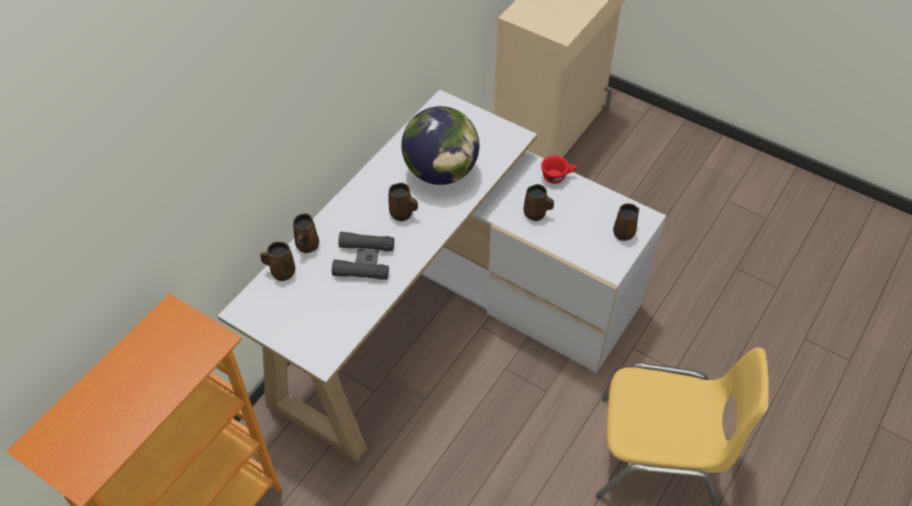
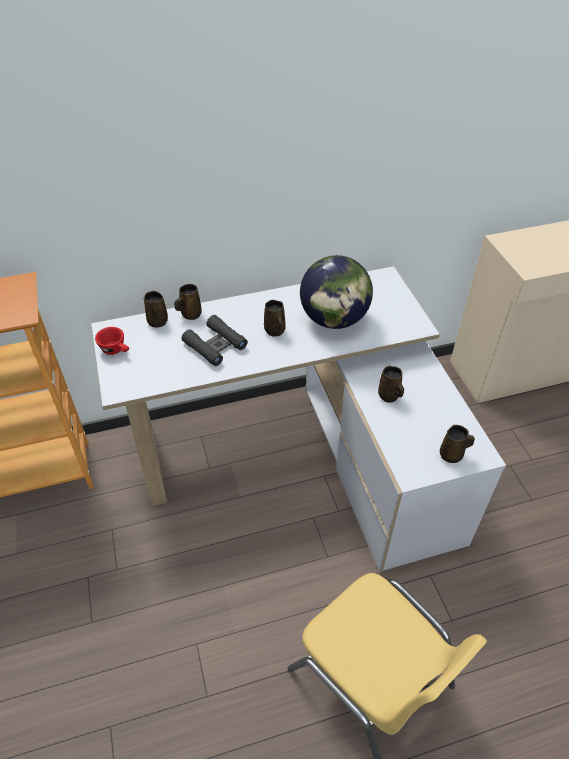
camera: 40 degrees right, 5 degrees down
red cup [541,155,577,184] -> red cup moved to [95,327,129,355]

